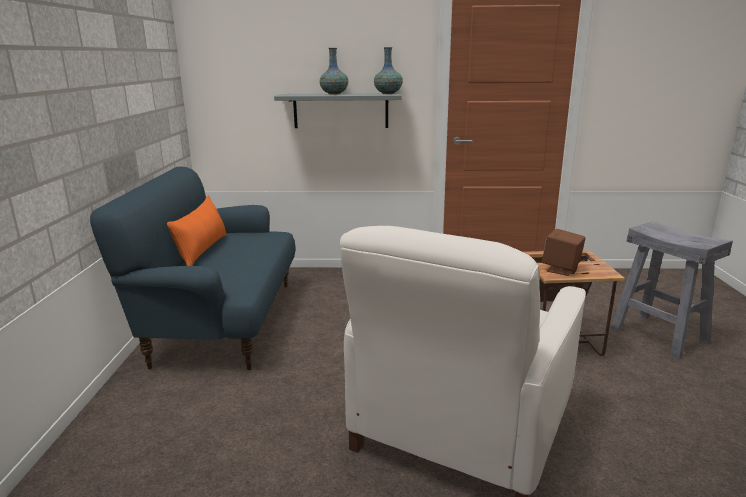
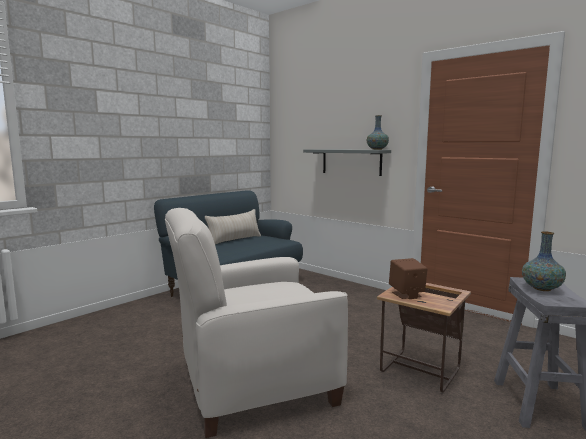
camera: 40 degrees right, 10 degrees down
orange pillow [167,196,227,266] -> beige pillow [205,209,261,245]
vase [320,48,348,95] -> vase moved to [522,231,566,291]

